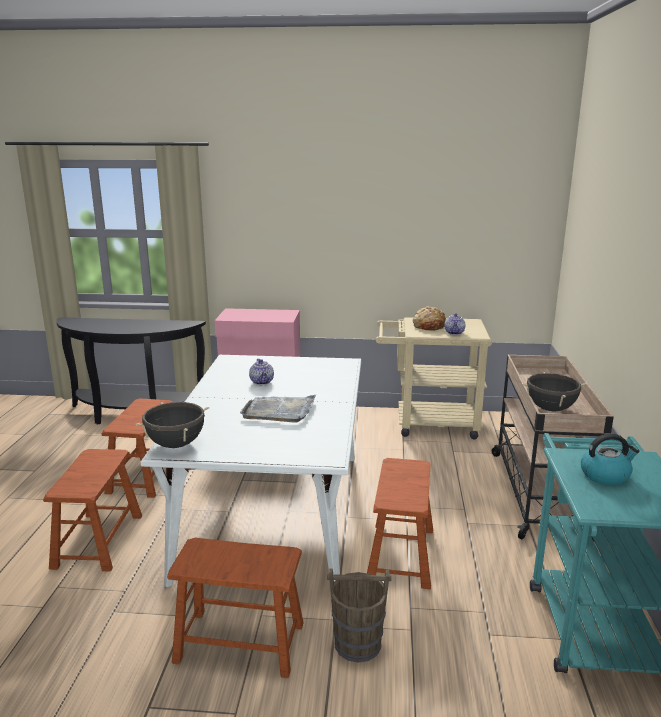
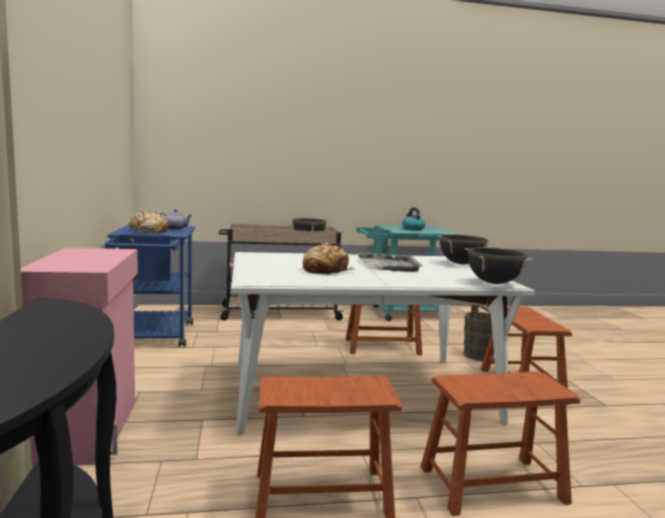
camera: 105 degrees left, 10 degrees down
teapot [249,359,274,385] -> bread [303,243,354,275]
beige cart [376,317,492,439] -> blue cart [105,224,195,347]
none -> black cooking pot [438,235,491,265]

